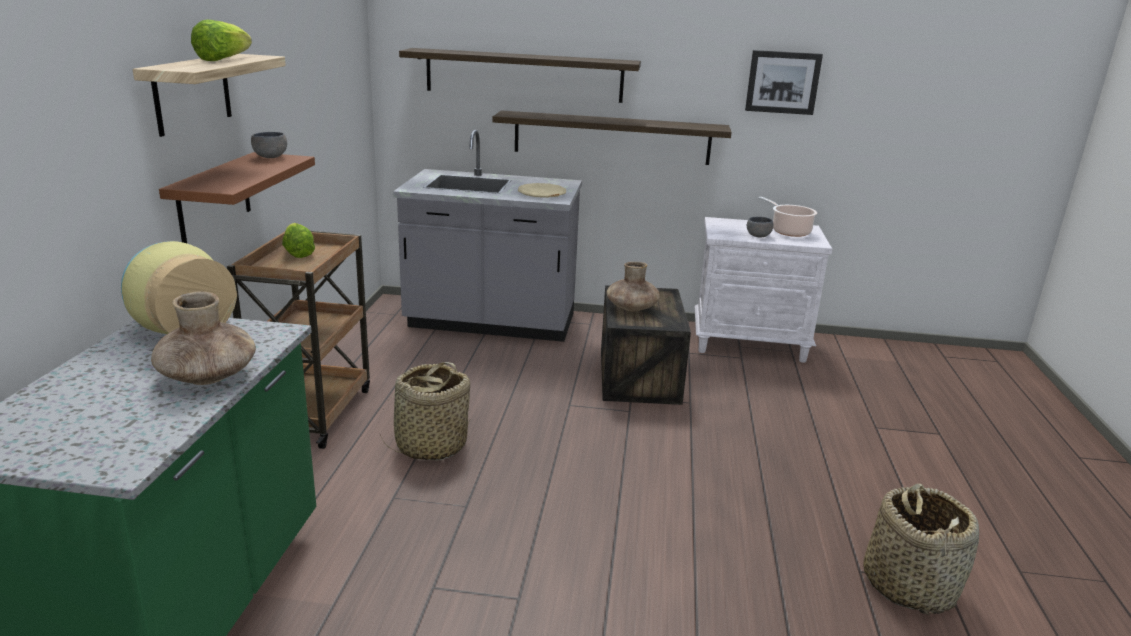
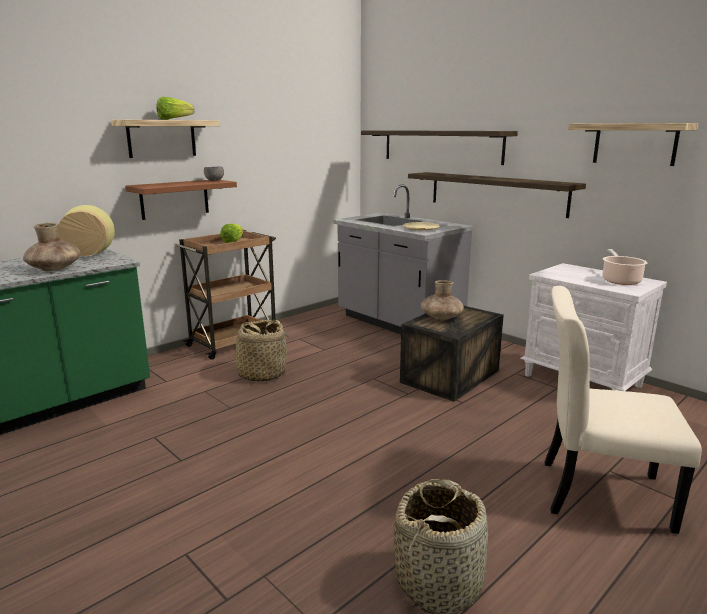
camera: 40 degrees right, 5 degrees down
picture [745,50,823,115] -> shelf [568,123,699,166]
grey bowl [747,217,773,237] -> none
none -> beige chair [544,286,702,534]

